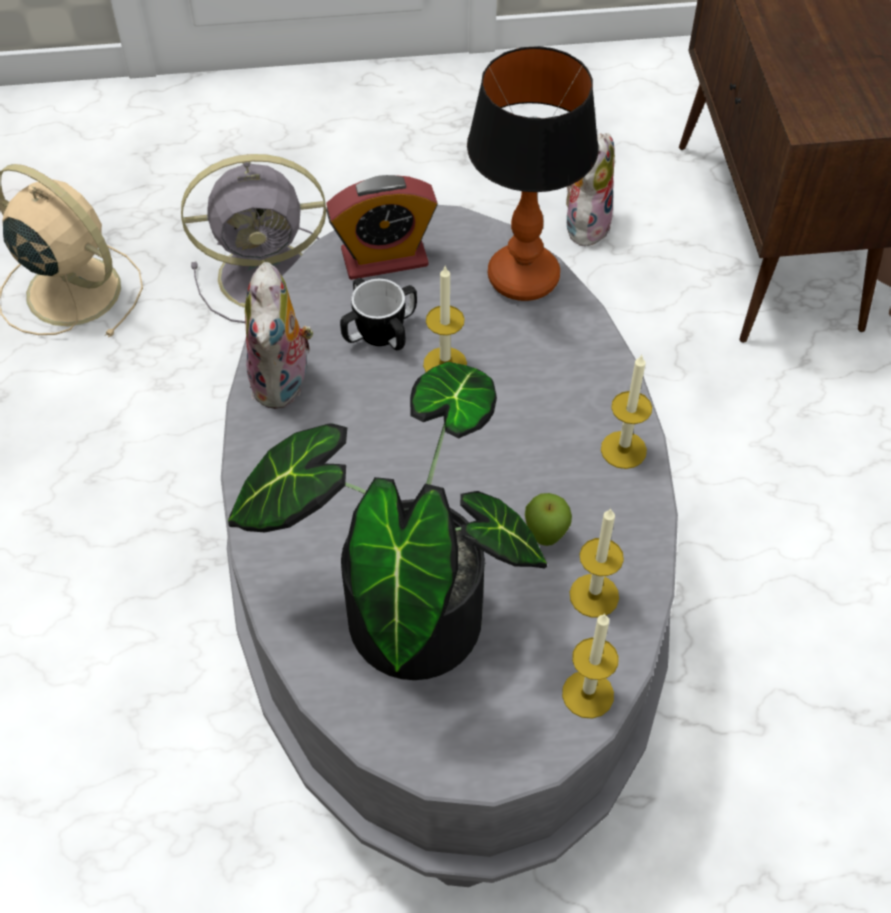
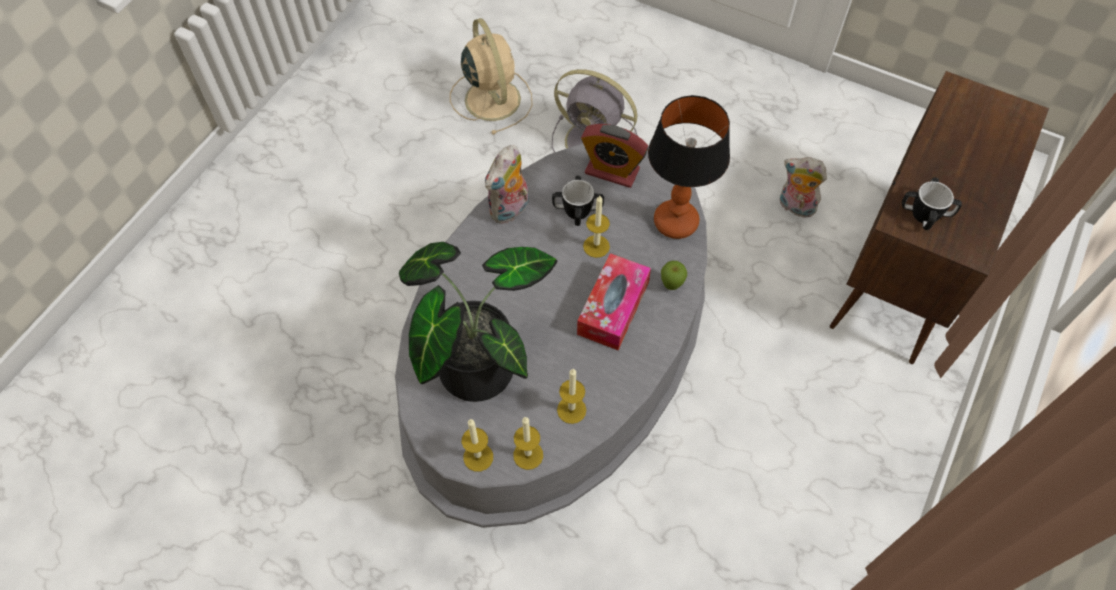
camera: 35 degrees right, 5 degrees up
apple [525,493,572,546] -> apple moved to [661,261,687,290]
plush toy [566,133,615,247] -> plush toy turned 120 degrees counterclockwise [780,157,827,218]
candle [601,355,652,469] -> candle moved to [462,419,493,472]
none -> tissue box [577,253,651,350]
none -> mug [902,178,962,230]

